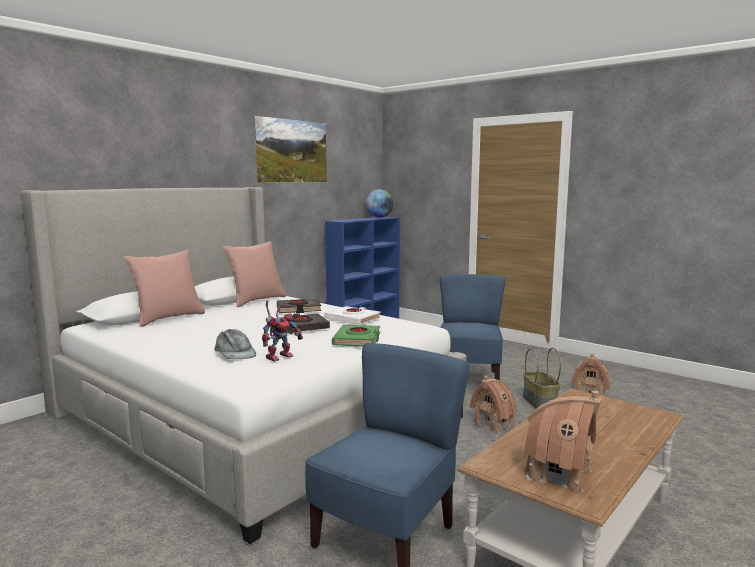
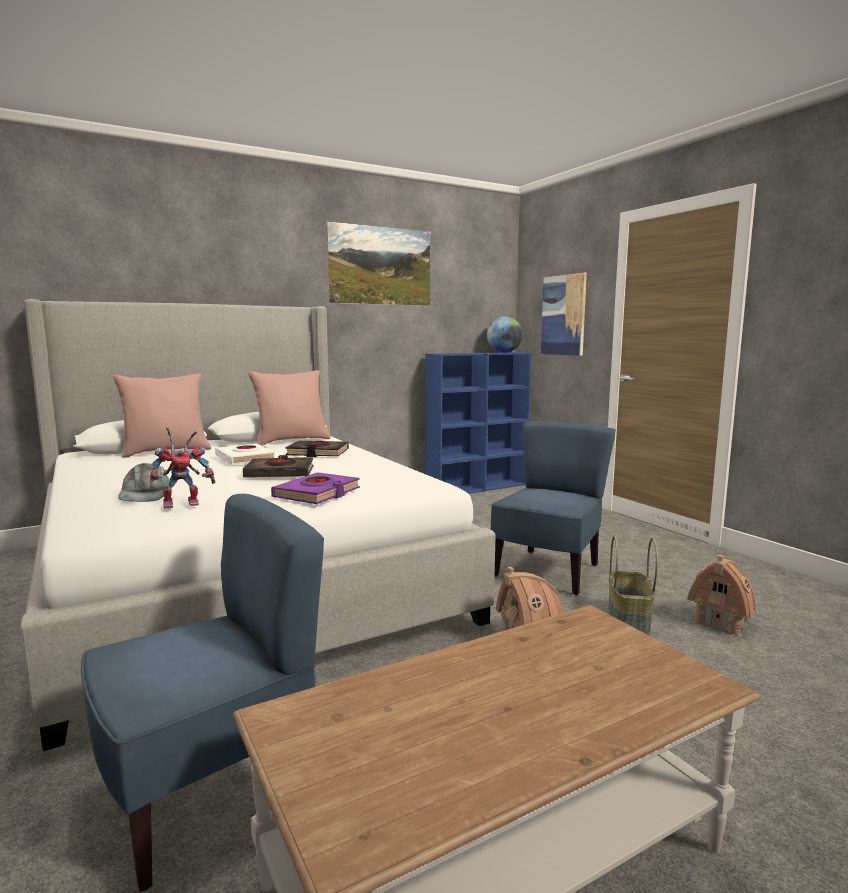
camera: 20 degrees right, 0 degrees up
white book [325,306,381,325] -> white book moved to [215,444,276,465]
green book [332,325,381,347] -> purple book [271,473,360,504]
toy house [524,391,601,492] -> none
none -> picture [541,272,587,356]

